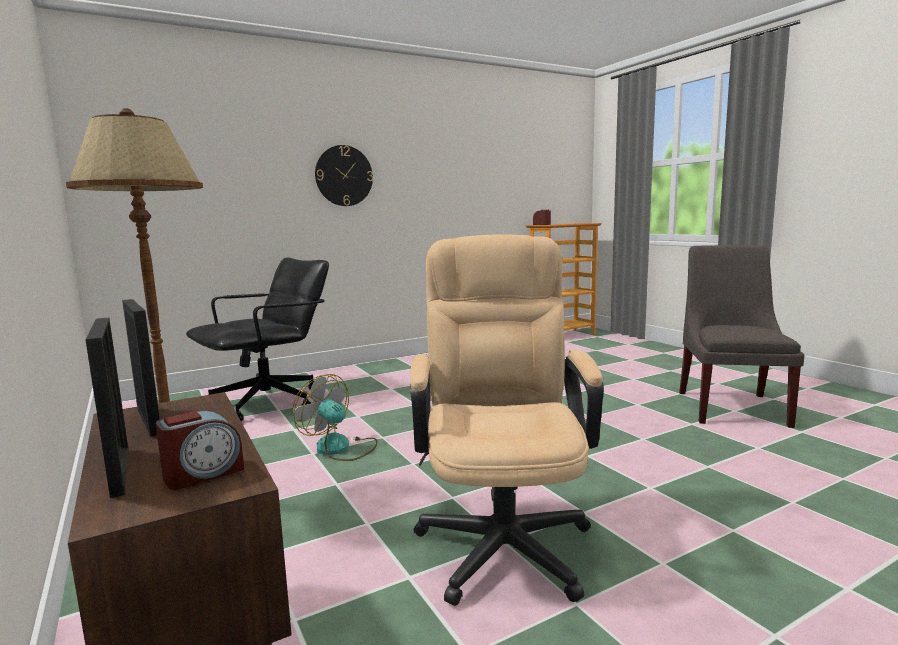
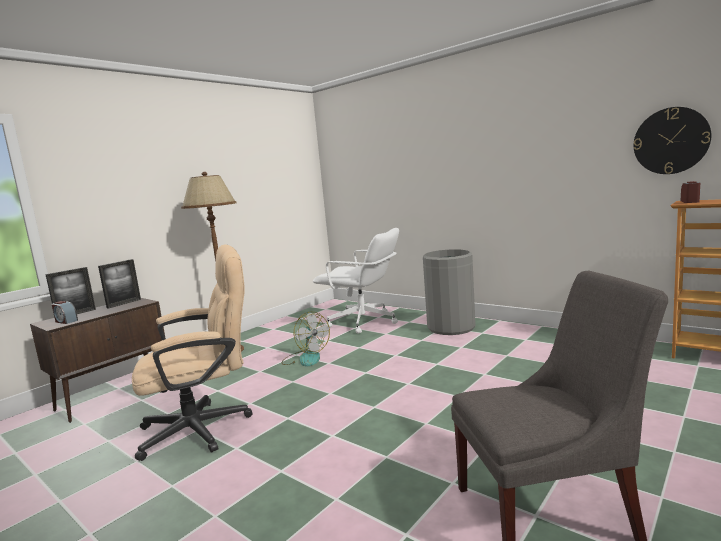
camera: 70 degrees right, 0 degrees up
black office chair [186,257,329,422] -> white office chair [313,228,399,334]
fan [293,374,378,461] -> fan turned 120 degrees clockwise [281,312,330,366]
wall clock [315,145,373,206] -> wall clock moved to [633,107,711,174]
none -> grey trash can [423,249,476,335]

